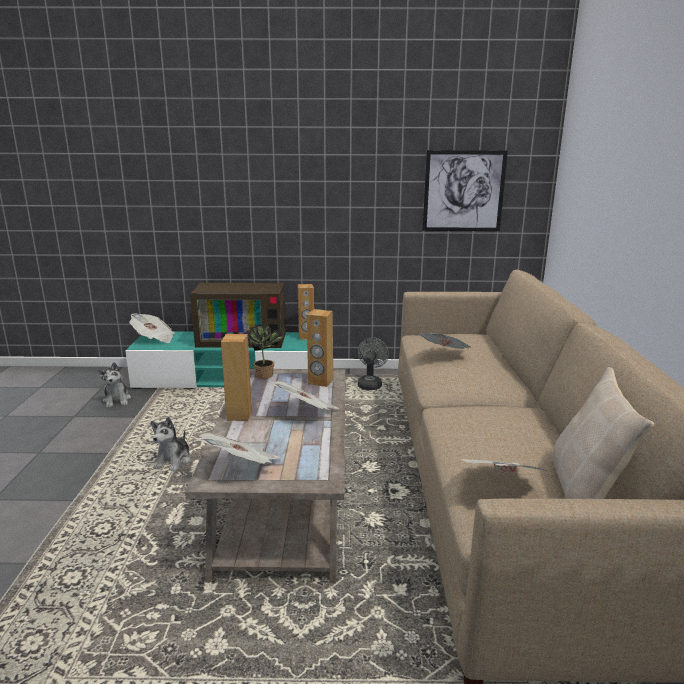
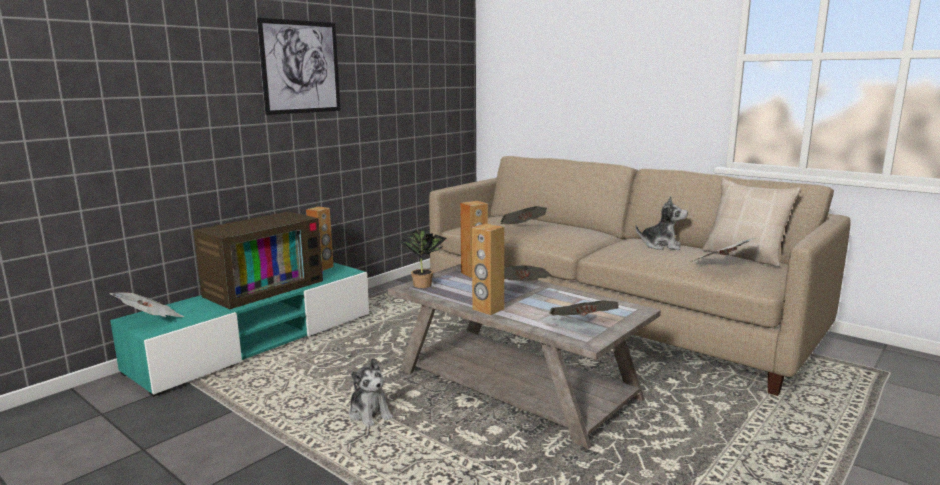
camera: 50 degrees left, 5 degrees down
plush toy [97,362,131,408] -> plush toy moved to [635,196,688,250]
grey fan [358,338,389,390] -> none
picture [423,150,508,231] -> picture moved to [257,18,341,115]

